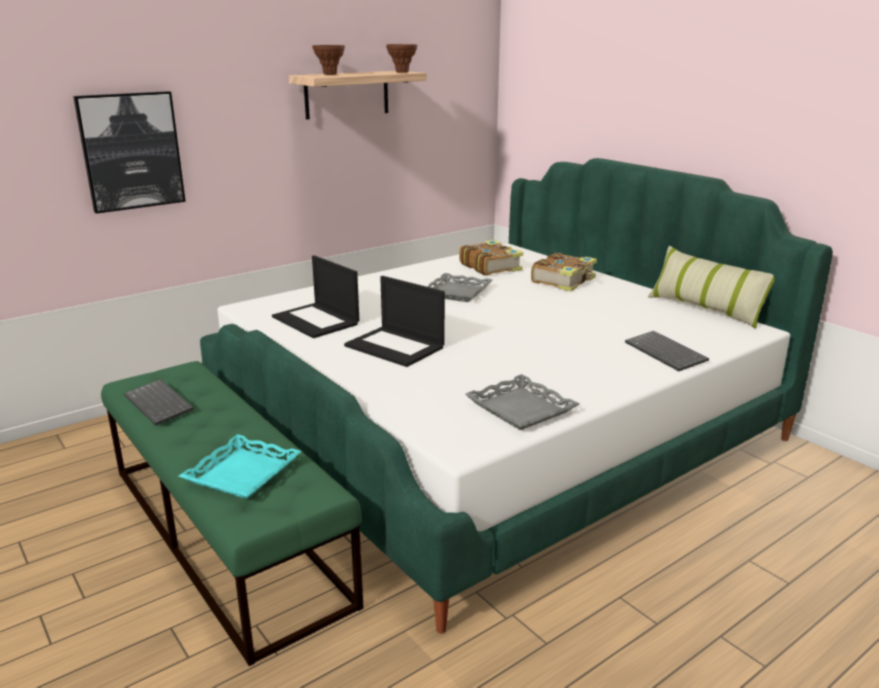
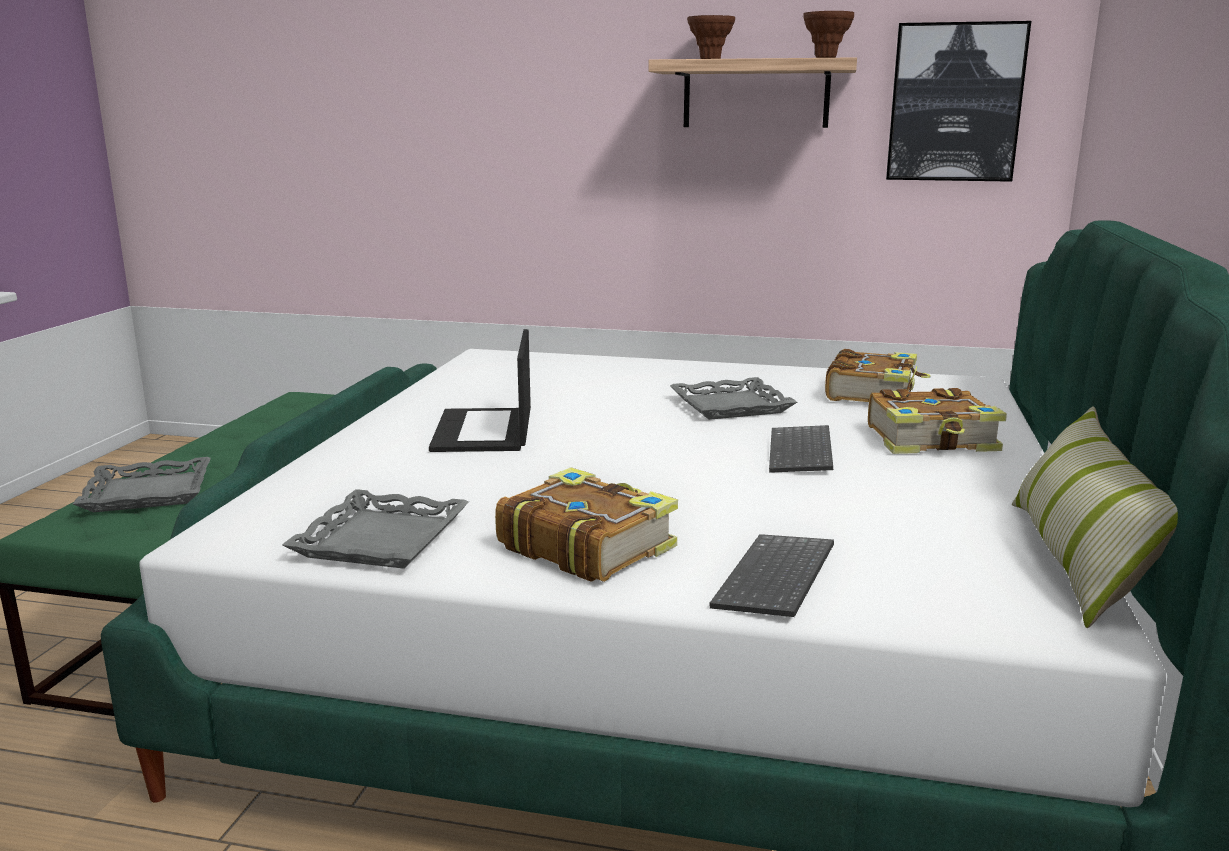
camera: 50 degrees right, 5 degrees down
picture [73,91,186,214] -> picture moved to [886,21,1031,182]
keyboard [124,379,194,426] -> keyboard moved to [769,425,833,473]
turquoise tray [179,434,302,499] -> grey tray [73,457,211,512]
laptop [272,255,359,338] -> none
none -> book [495,467,678,582]

